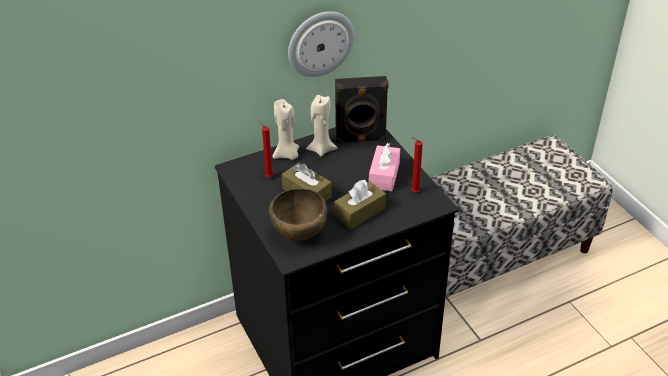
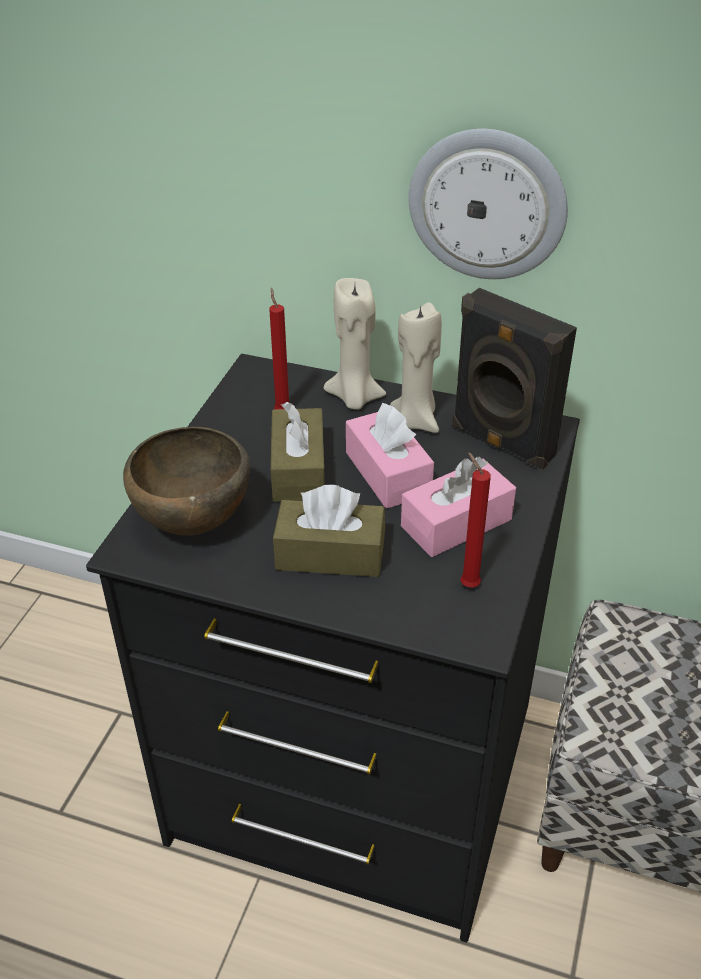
camera: 45 degrees right, 0 degrees up
none -> pink tissue box [346,403,434,509]

